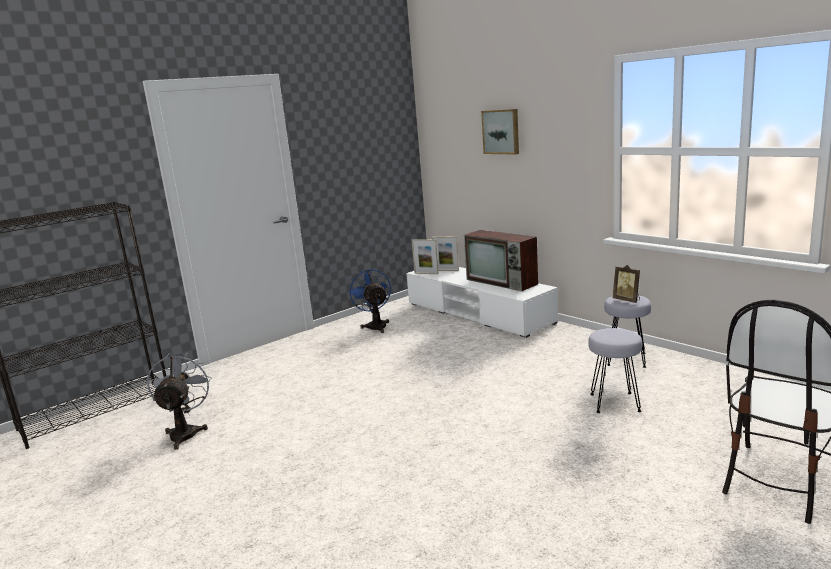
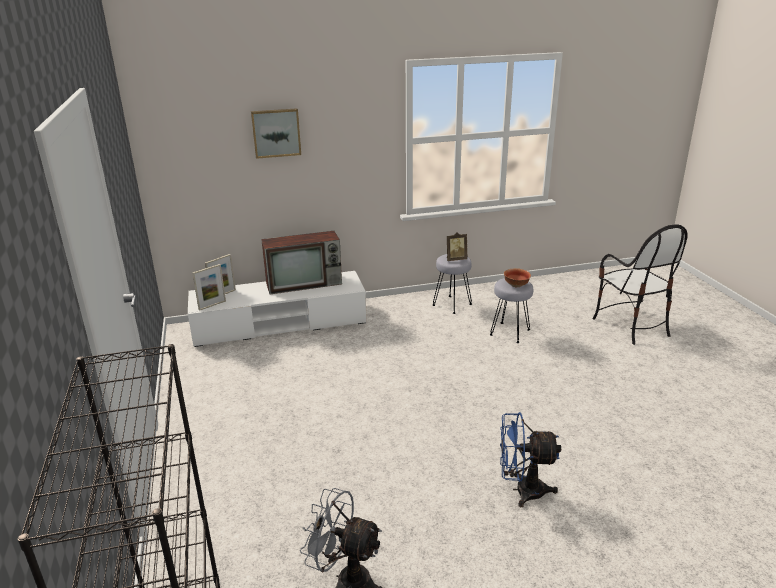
camera: 65 degrees left, 10 degrees up
blue fan [348,268,391,333] -> blue fan moved to [500,412,561,507]
none -> bowl [504,268,531,287]

